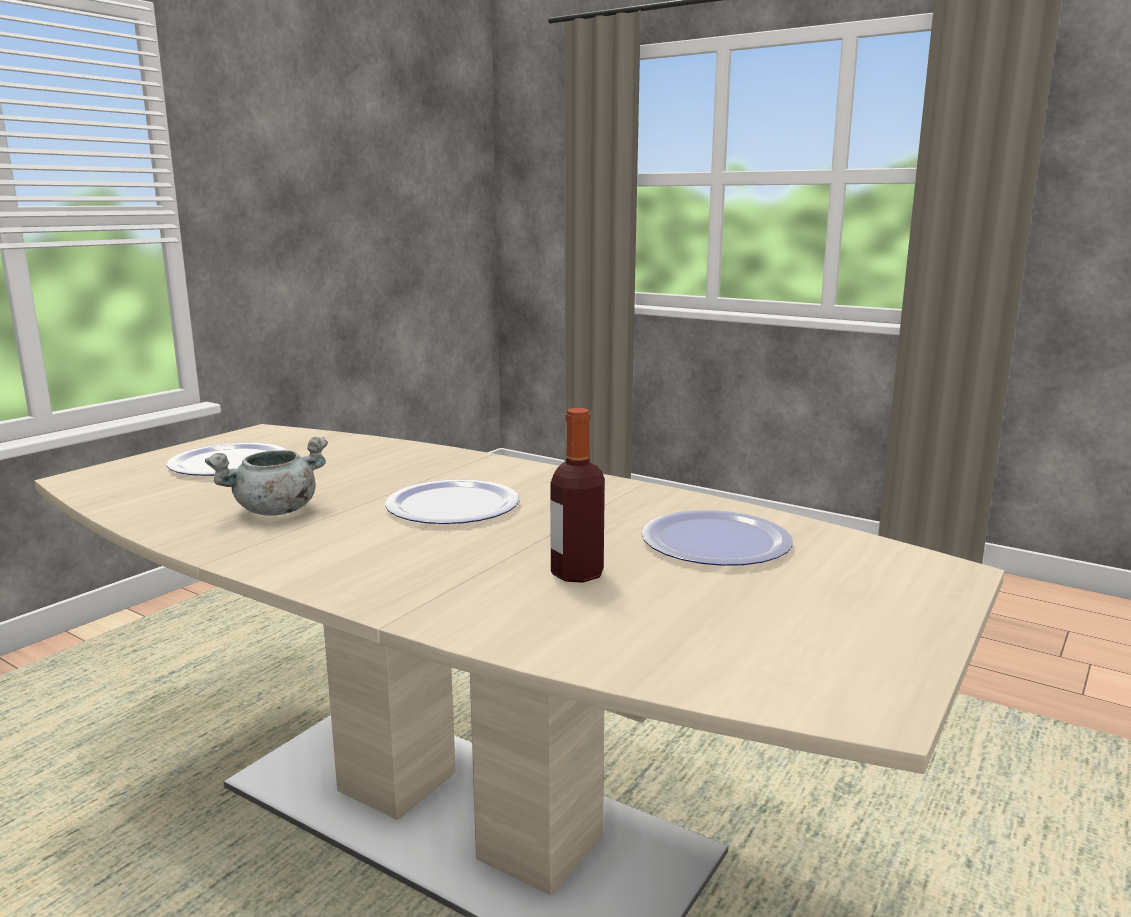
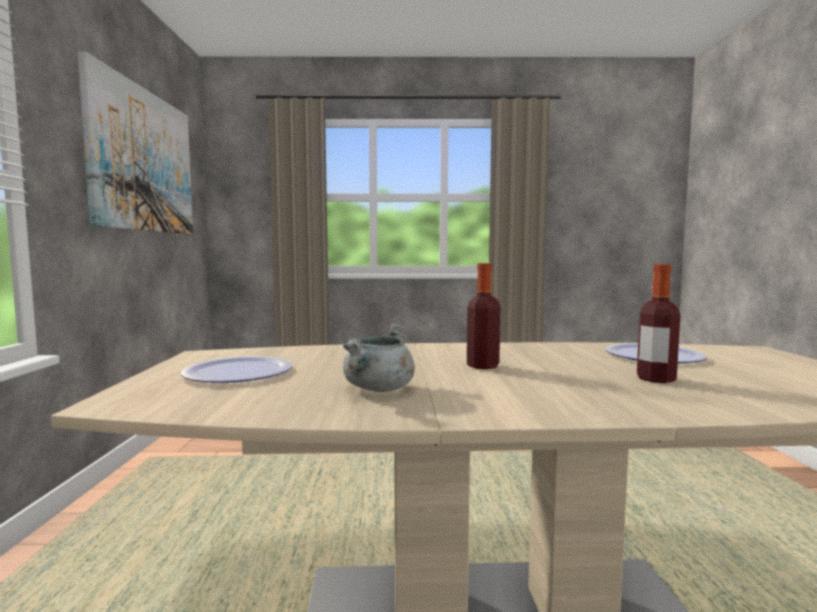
camera: 35 degrees left, 10 degrees down
plate [385,479,520,524] -> bottle [467,263,500,369]
none -> picture [78,51,193,234]

